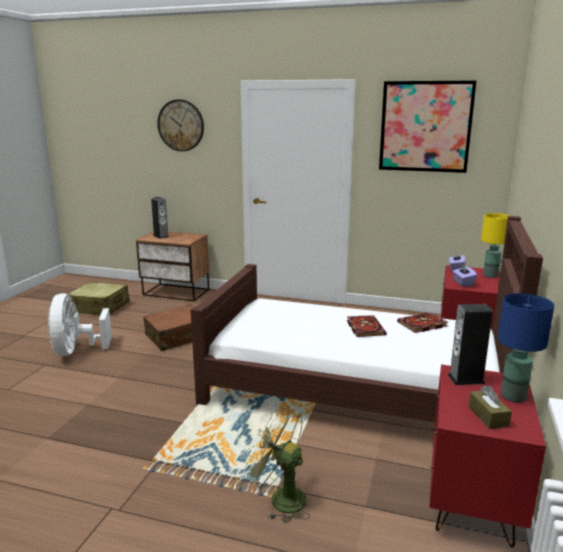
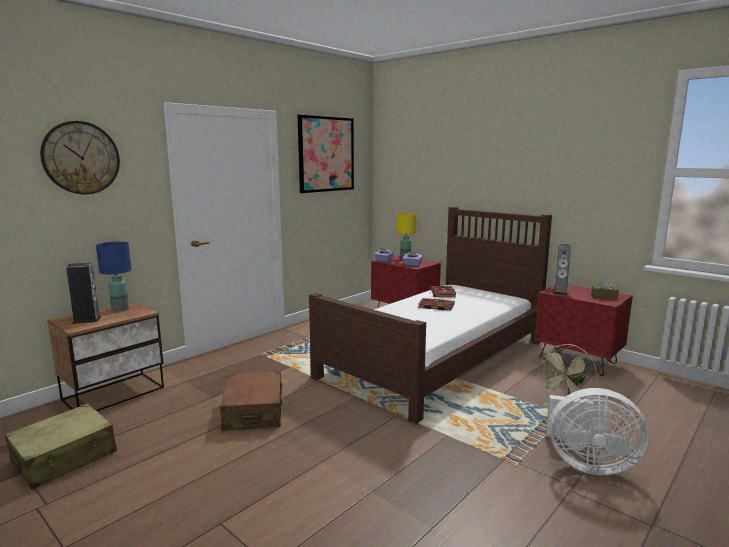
camera: 65 degrees left, 5 degrees down
white fan [48,293,112,356] -> white fan moved to [546,388,648,475]
blue table lamp [498,293,554,402] -> blue table lamp moved to [96,242,132,311]

